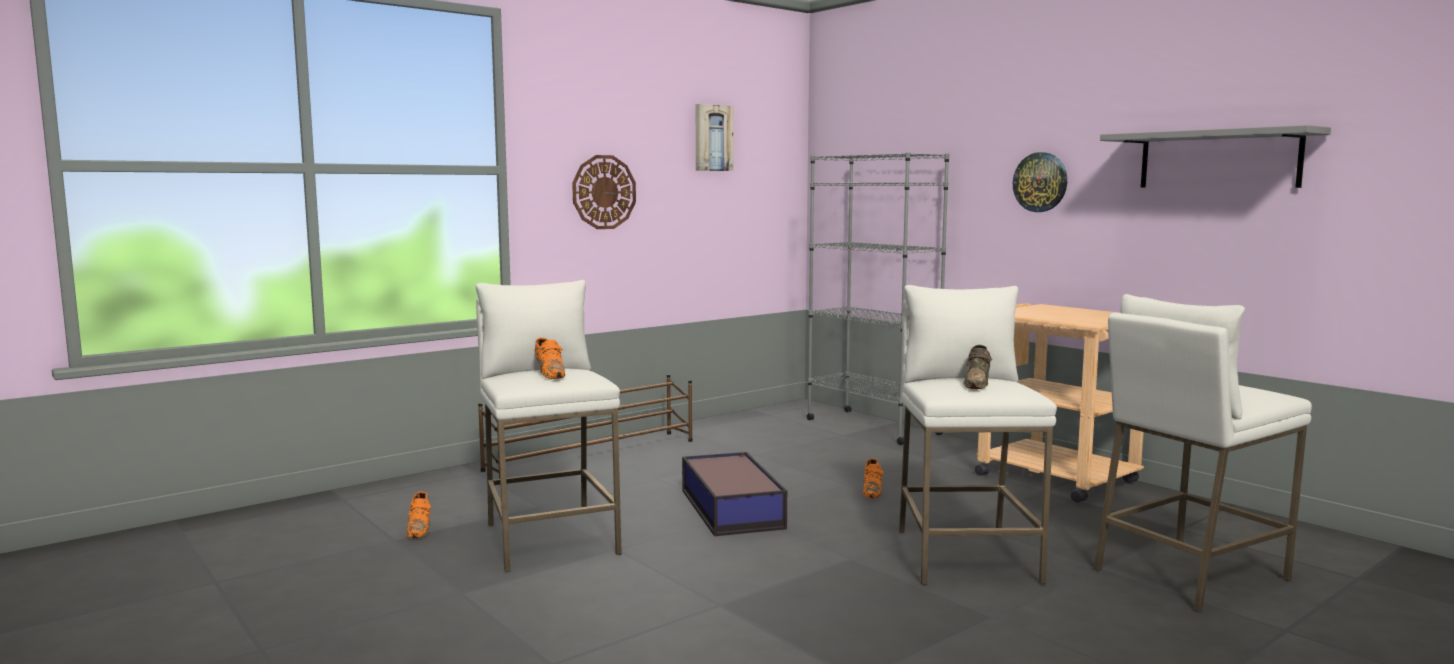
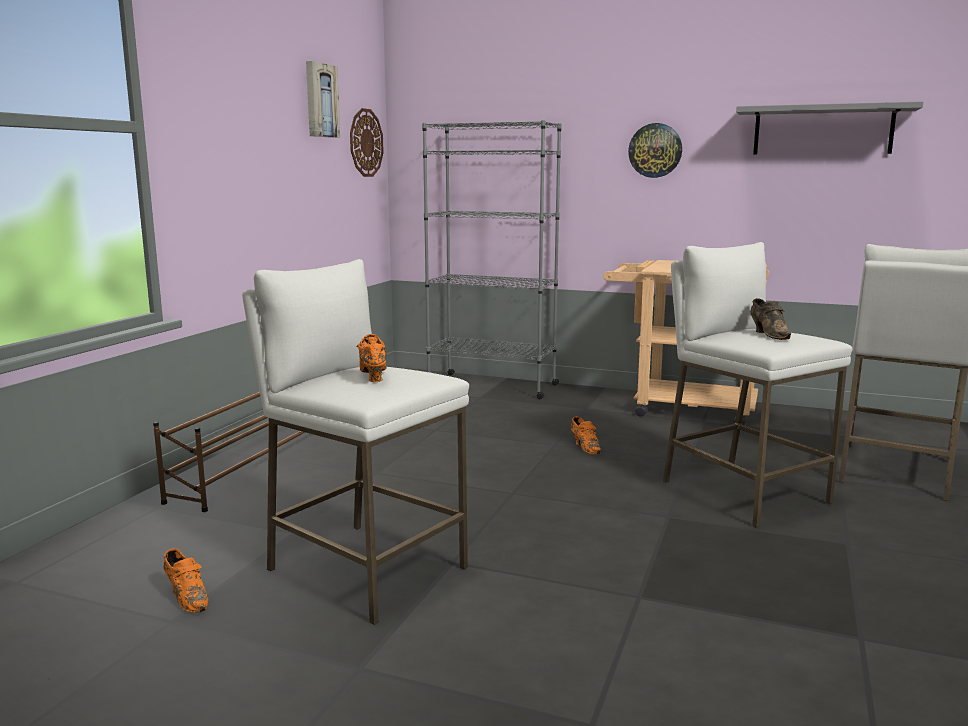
camera: 30 degrees left, 5 degrees up
orange shoe [535,338,565,379] -> orange shoe turned 135 degrees counterclockwise [357,334,387,382]
wall clock [572,155,636,229] -> wall clock moved to [350,108,384,177]
storage box [682,452,787,536] -> none

